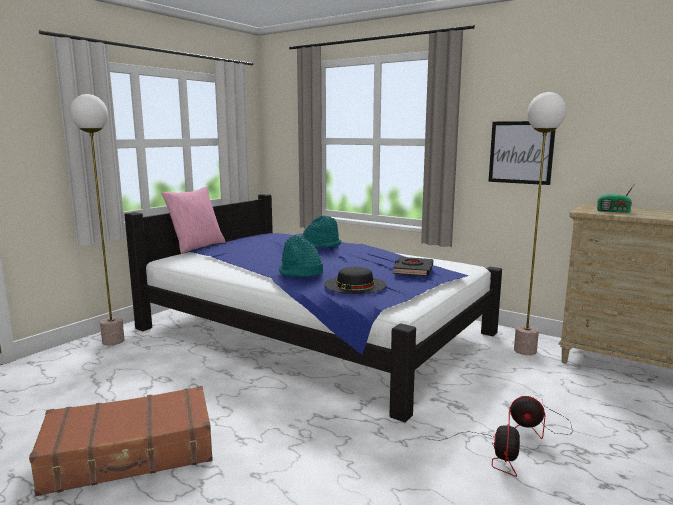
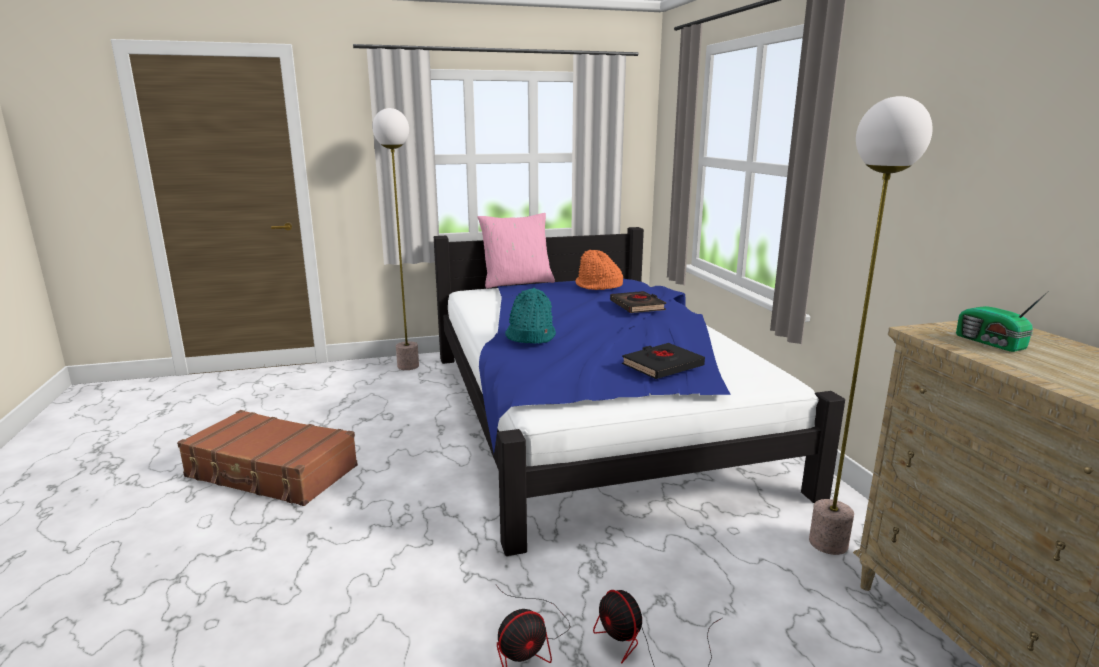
camera: 40 degrees right, 5 degrees up
turquoise hat [302,216,341,248] -> black book [610,291,666,313]
black hat [324,266,386,294] -> none
picture [489,121,556,185] -> none
none -> orange hat [575,250,623,290]

